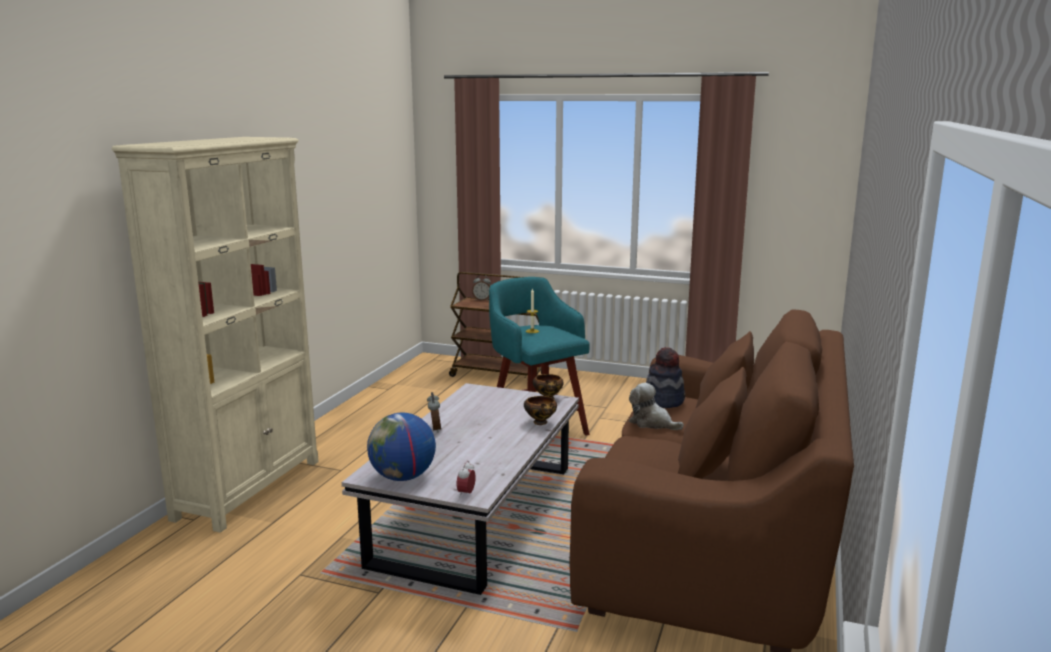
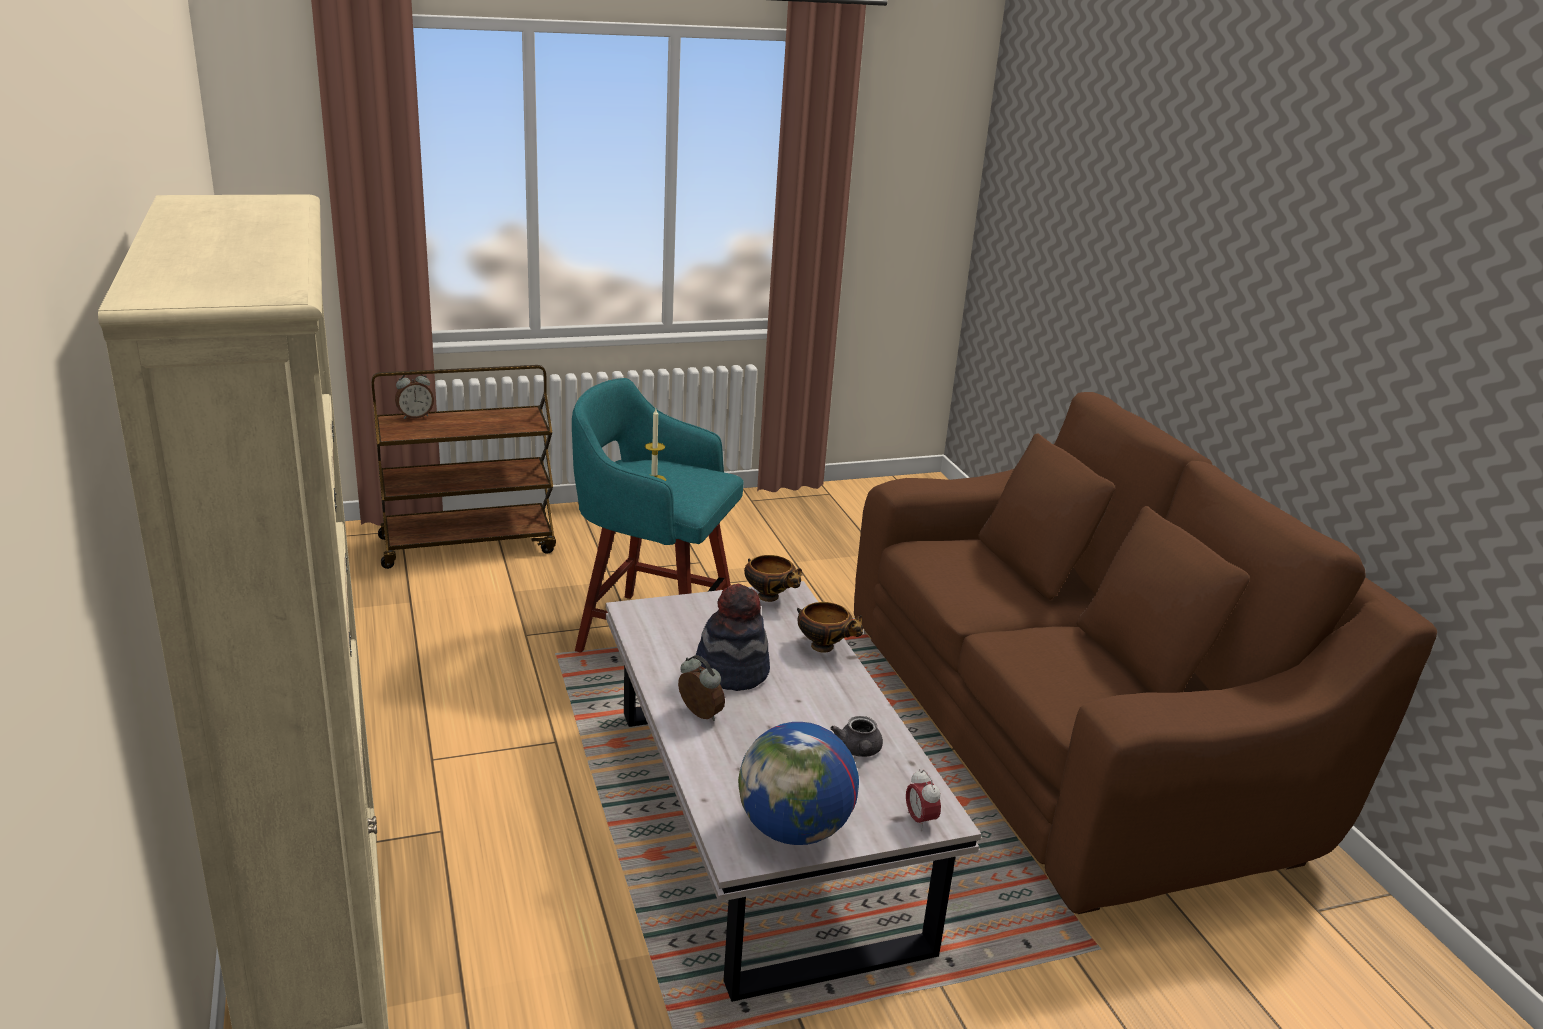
camera: 40 degrees left, 10 degrees up
plush toy [629,383,684,430] -> none
hat [646,347,685,408] -> hat moved to [696,584,770,691]
none -> grey teapot [830,716,883,757]

